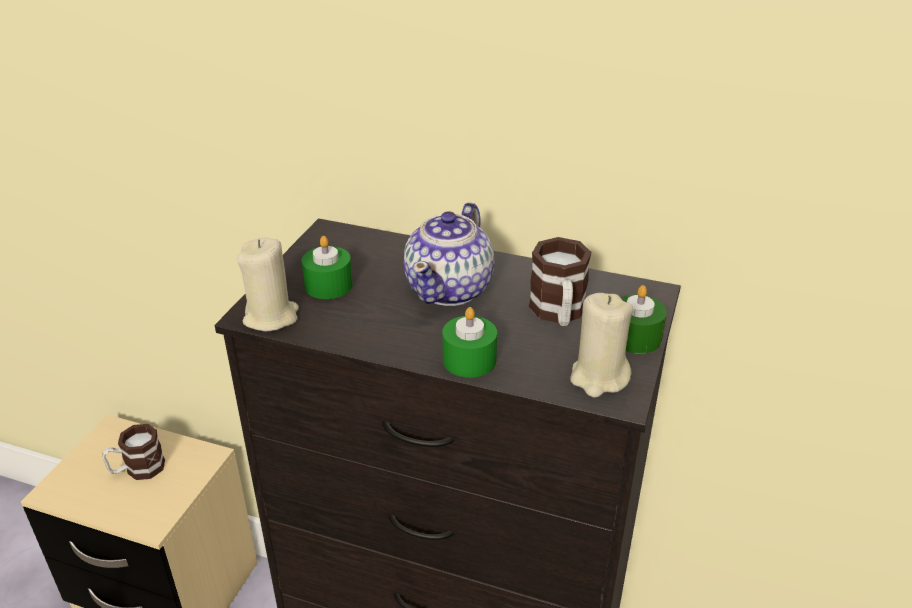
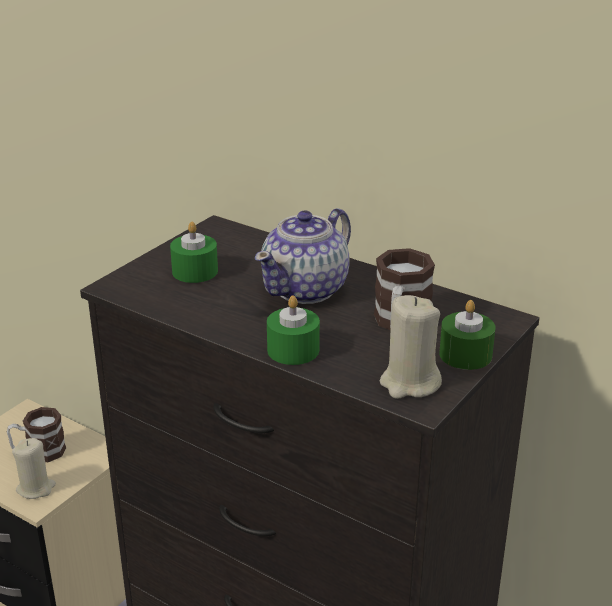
camera: 15 degrees right, 5 degrees down
beige candle [237,238,299,331] -> beige candle moved to [12,438,56,499]

